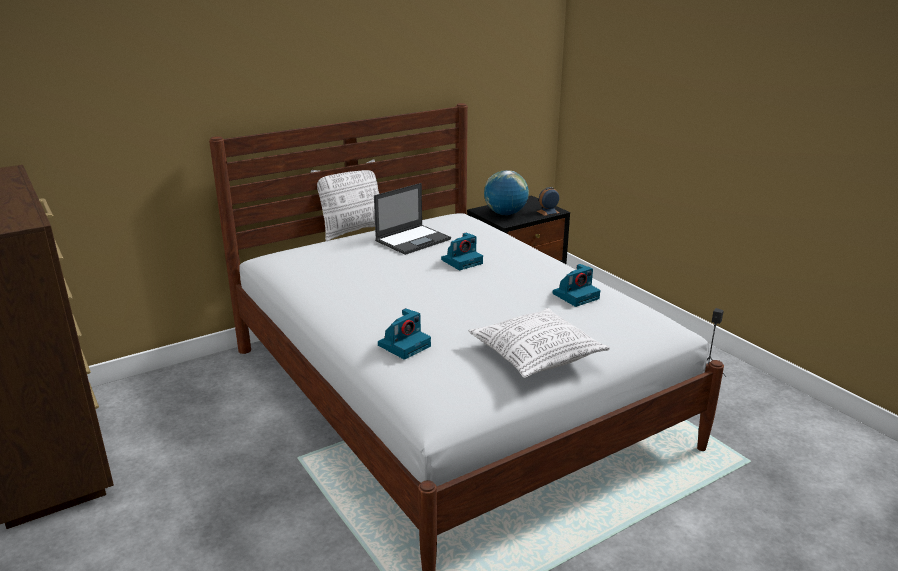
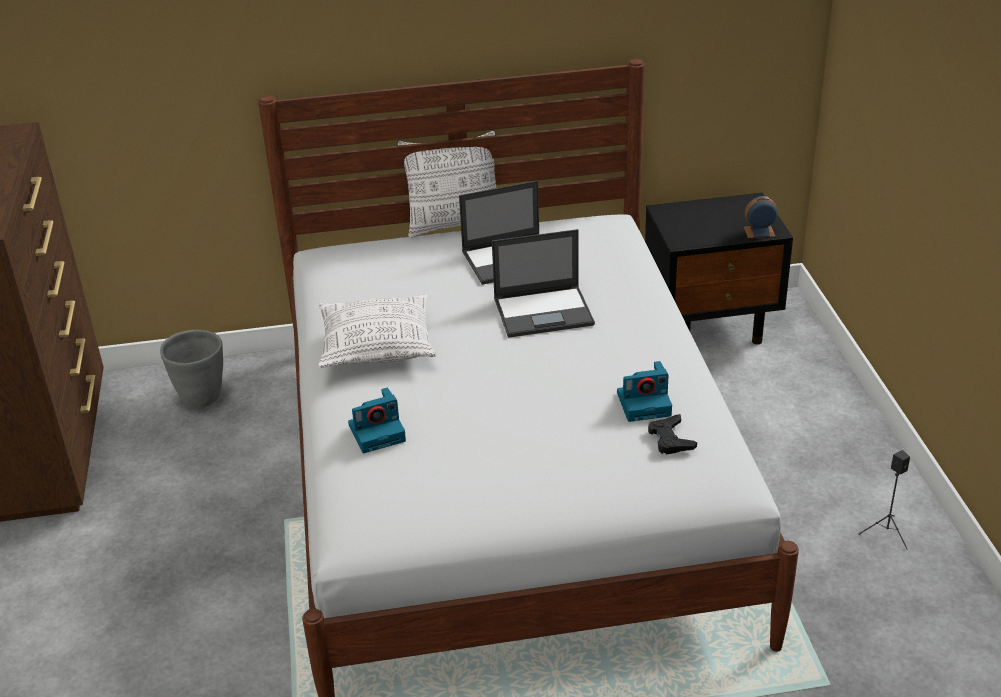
camera: 25 degrees right, 10 degrees up
camera [441,233,483,270] -> laptop [492,229,595,338]
pillow [468,308,610,378] -> pillow moved to [318,294,436,368]
globe [484,170,529,215] -> none
none -> grey planter [160,330,223,408]
none -> black game controller [648,414,697,455]

